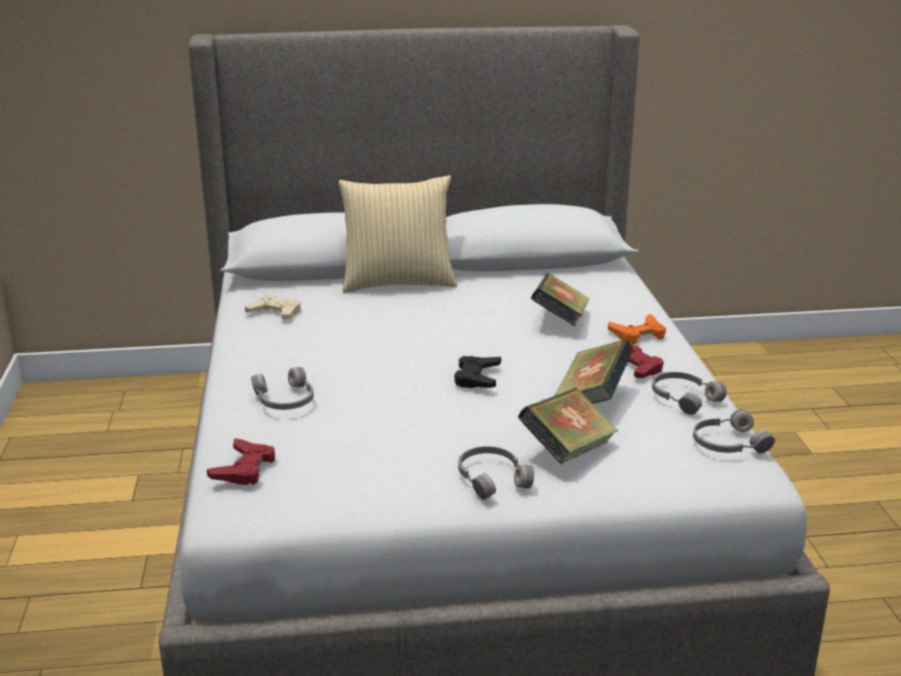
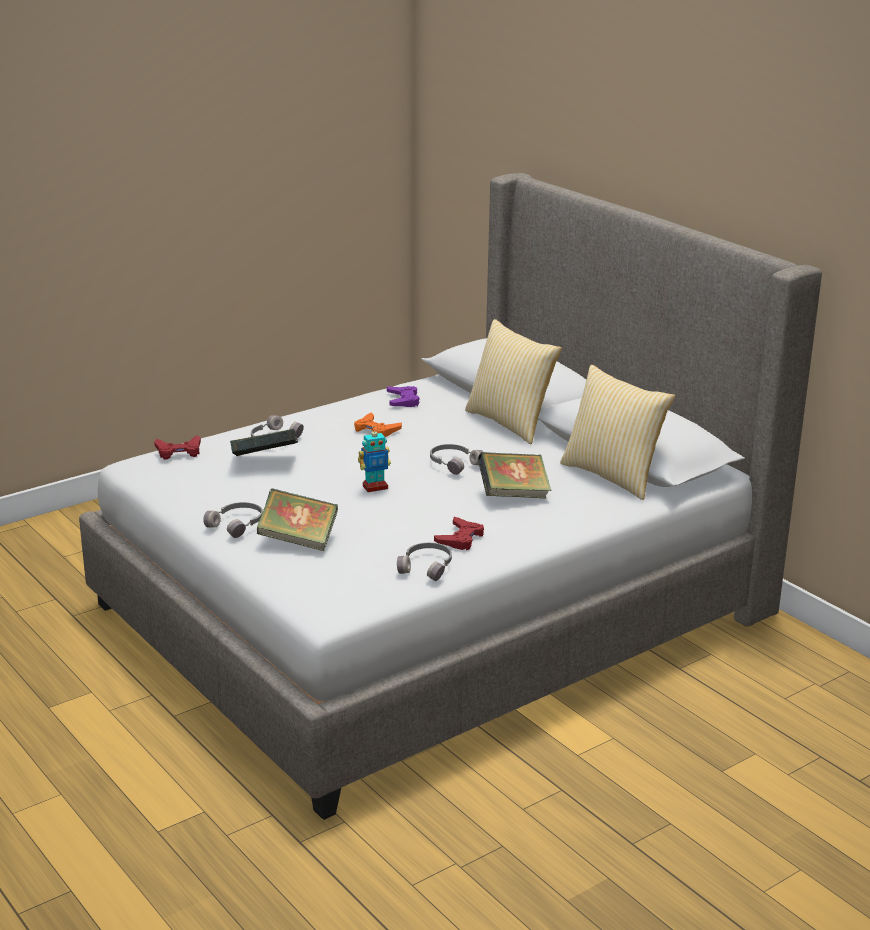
camera: 60 degrees right, 0 degrees up
beige game controller [245,295,301,320] -> purple game controller [387,386,420,407]
black game controller [454,356,501,388] -> toy robot [358,426,391,492]
book [554,340,633,404] -> book moved to [230,429,298,456]
orange game controller [608,314,666,345] -> orange game controller moved to [354,412,402,437]
grey headphones [693,409,775,453] -> grey headphones moved to [430,444,483,475]
none -> pillow [560,365,675,500]

